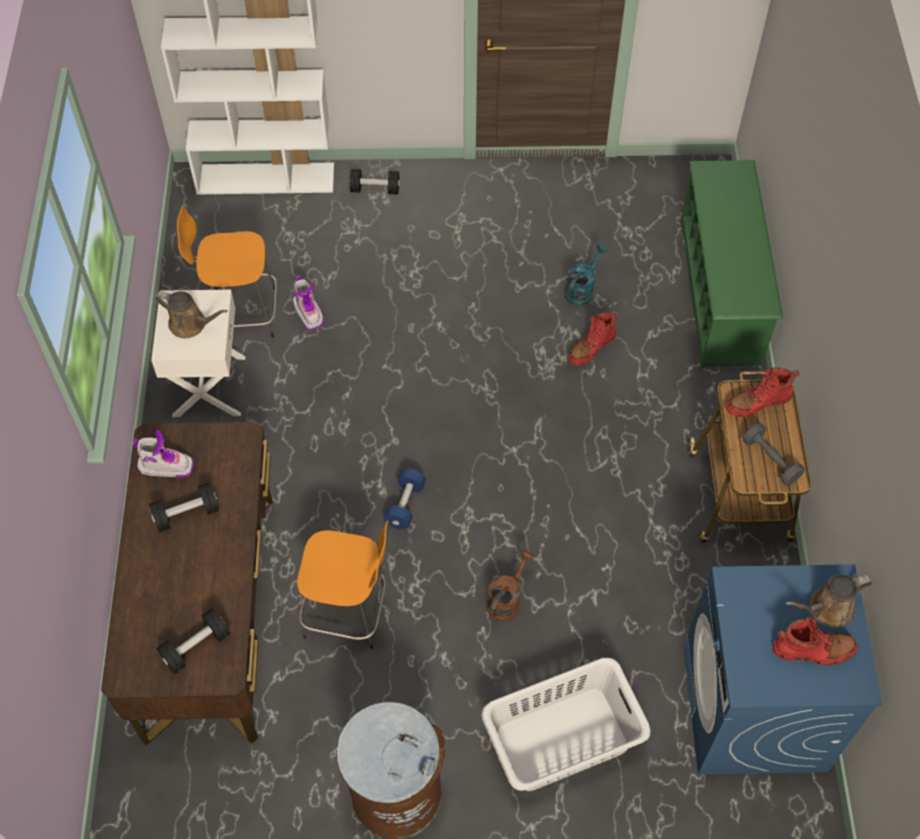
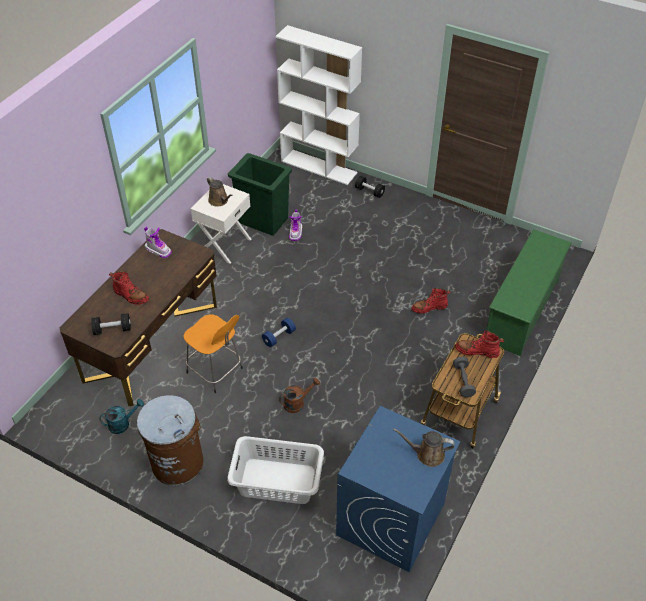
camera: 30 degrees right, 10 degrees down
black dumbbell [149,483,220,532] -> none
orange stool [177,206,277,338] -> green trash can [228,153,292,236]
turquoise watering can [565,244,608,306] -> turquoise watering can moved to [99,399,144,434]
red boot [773,617,858,665] -> red boot moved to [109,271,149,305]

